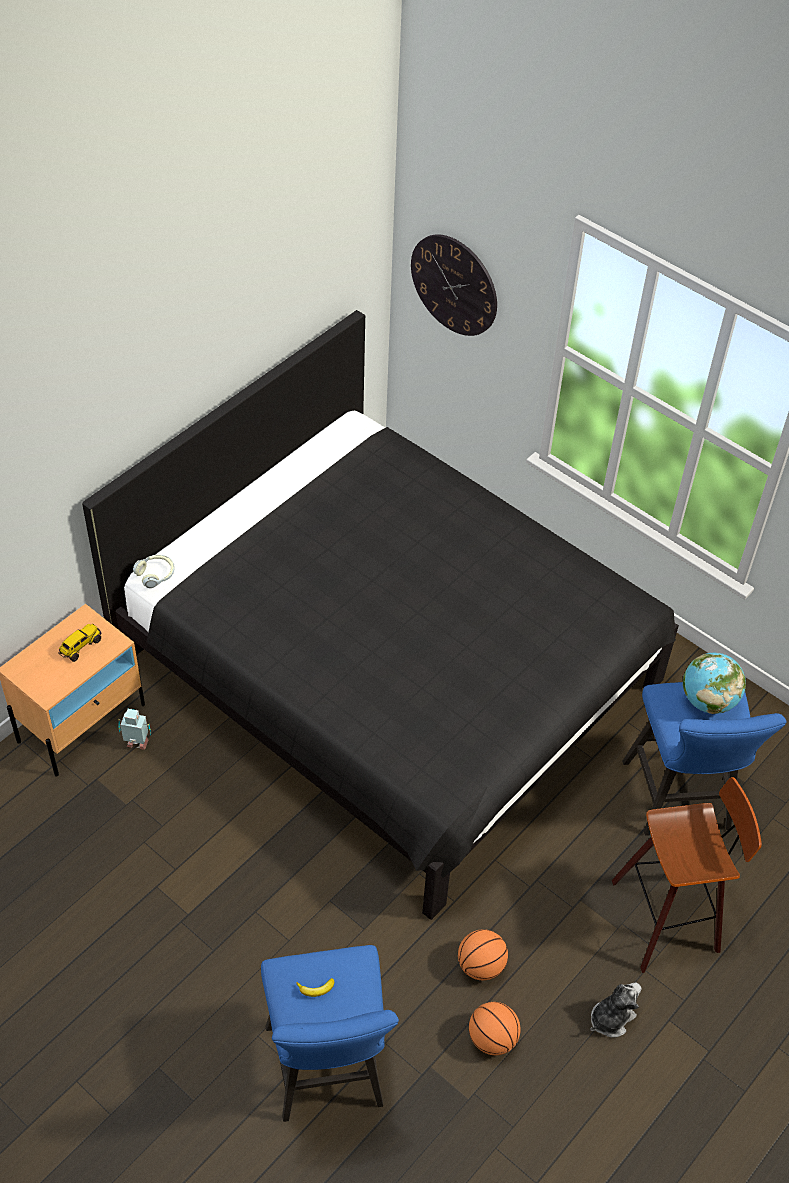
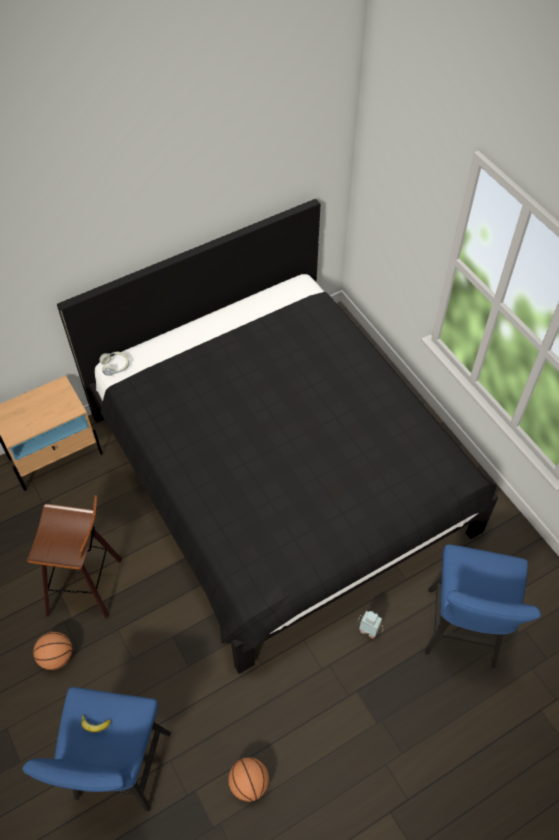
camera: 20 degrees right, 5 degrees up
toy truck [58,624,101,662] -> none
toy robot [118,709,151,750] -> toy robot moved to [358,611,384,639]
wall clock [411,234,497,336] -> none
basketball [458,929,508,980] -> basketball moved to [33,632,72,670]
plush toy [591,983,641,1038] -> none
stool [612,777,762,973] -> stool moved to [27,495,122,619]
globe [683,653,746,714] -> none

